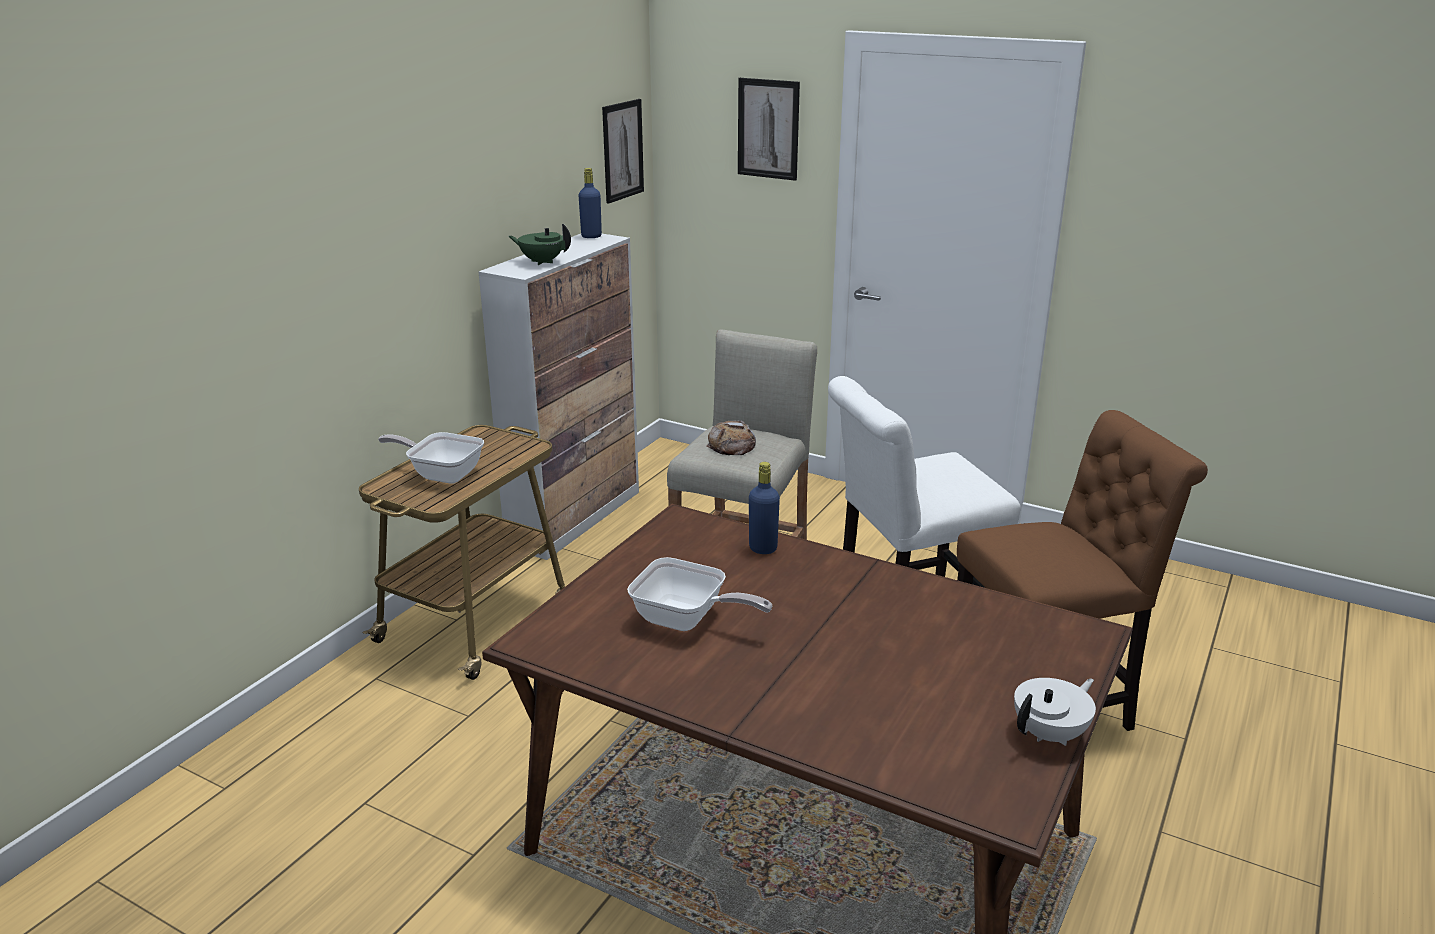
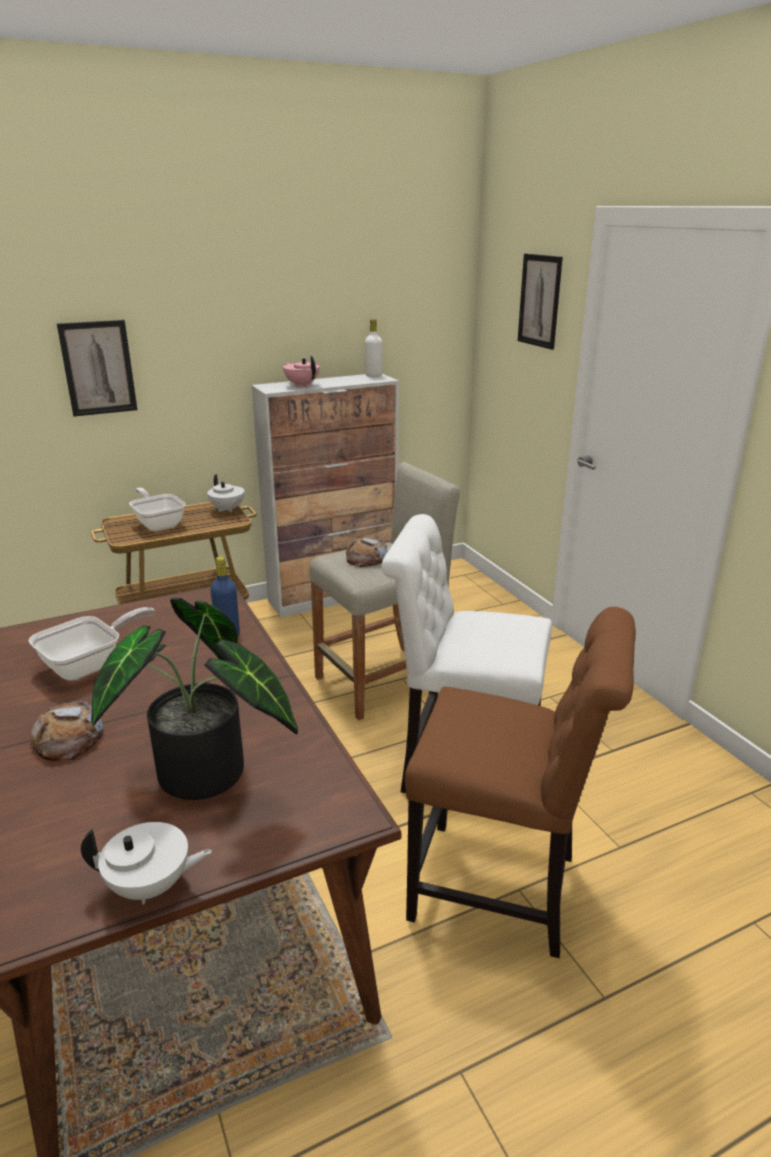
camera: 35 degrees right, 0 degrees up
green teapot [509,224,571,265] -> pink teapot [283,356,319,387]
blue bottle [578,168,602,238] -> white bottle [365,319,382,377]
picture [602,99,644,204] -> picture moved to [57,320,137,417]
frying pan [627,557,772,631] -> frying pan turned 105 degrees counterclockwise [29,607,155,680]
none -> bread [28,701,104,761]
none -> potted plant [91,598,298,800]
none -> white teapot [207,474,244,513]

